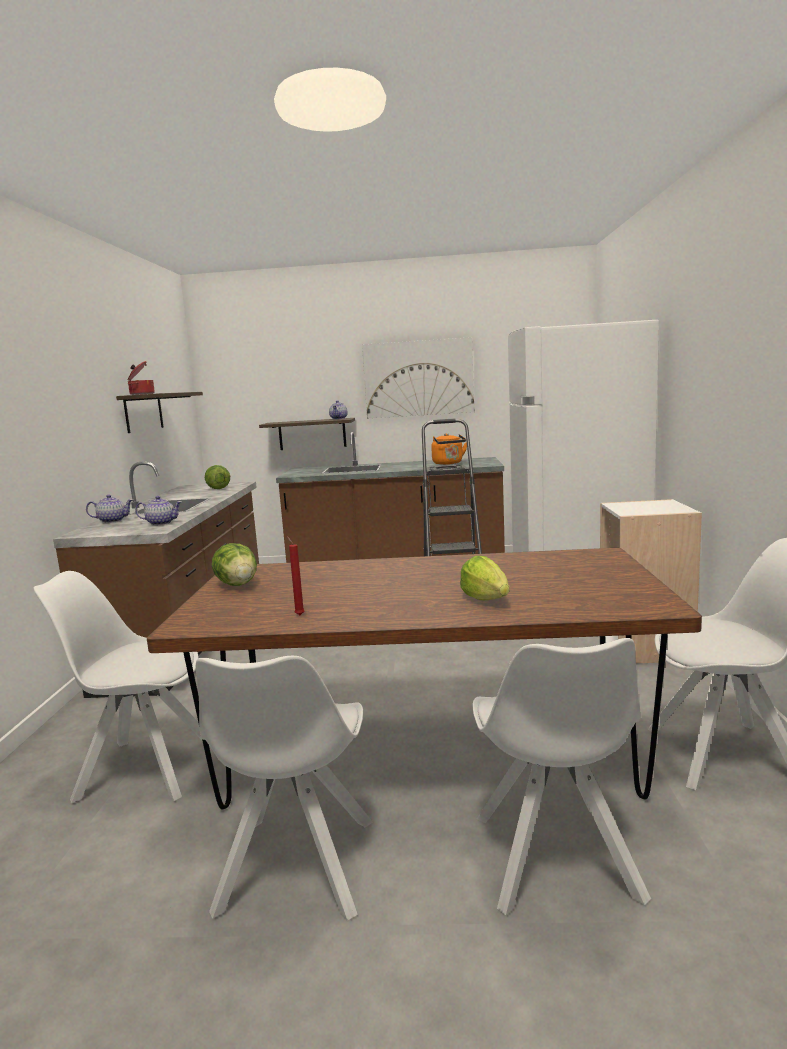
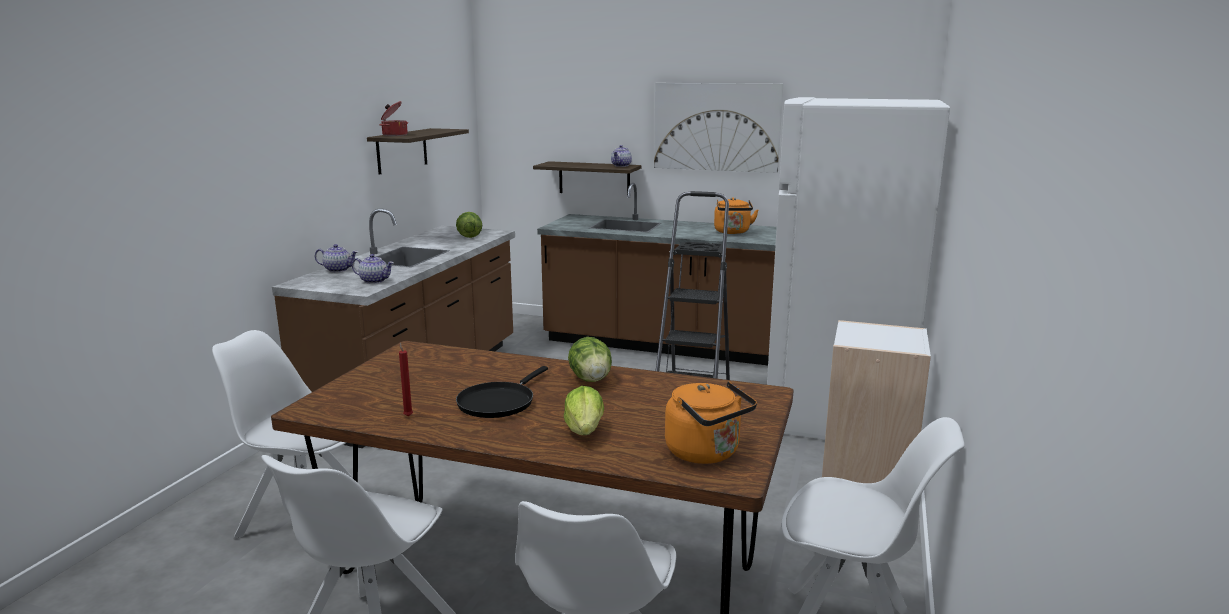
camera: 15 degrees right, 5 degrees up
lettuce [212,543,257,586] -> lettuce moved to [568,337,612,382]
none -> black frying pan [456,366,548,418]
none -> orange kettle [665,381,757,464]

